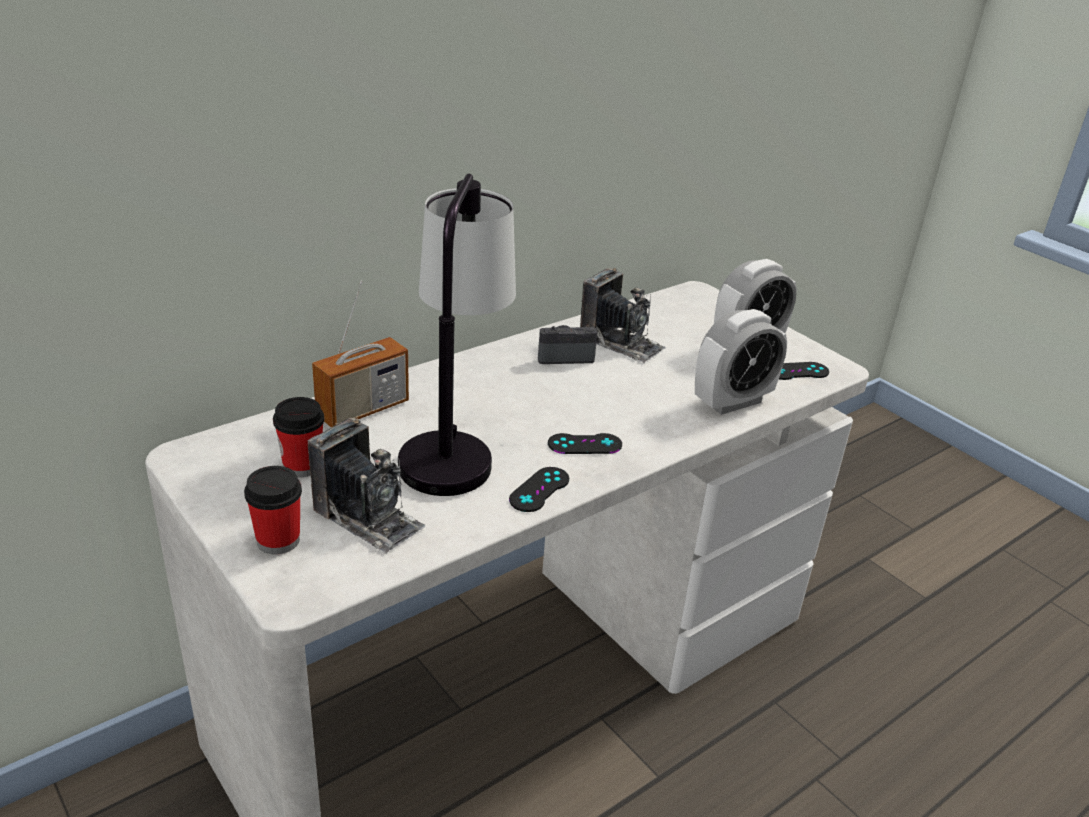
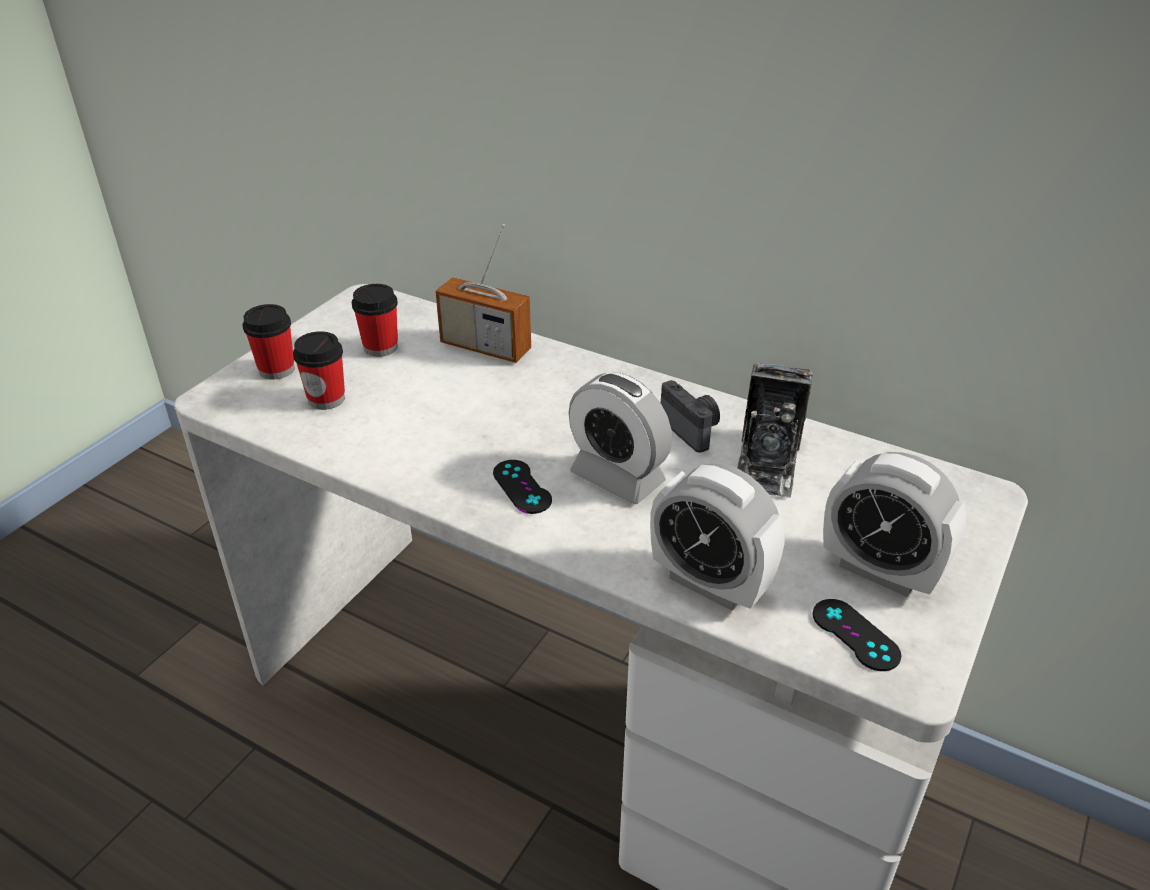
camera: 70 degrees right, 5 degrees up
camera [308,418,426,554] -> cup [293,331,345,410]
table lamp [398,174,516,496] -> none
black game controller [509,467,569,512] -> none
none -> alarm clock [569,372,672,504]

